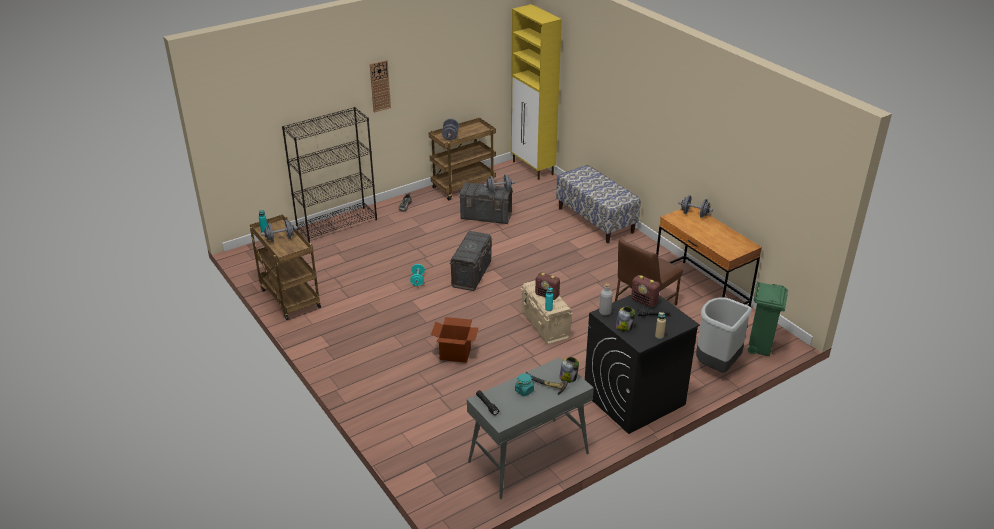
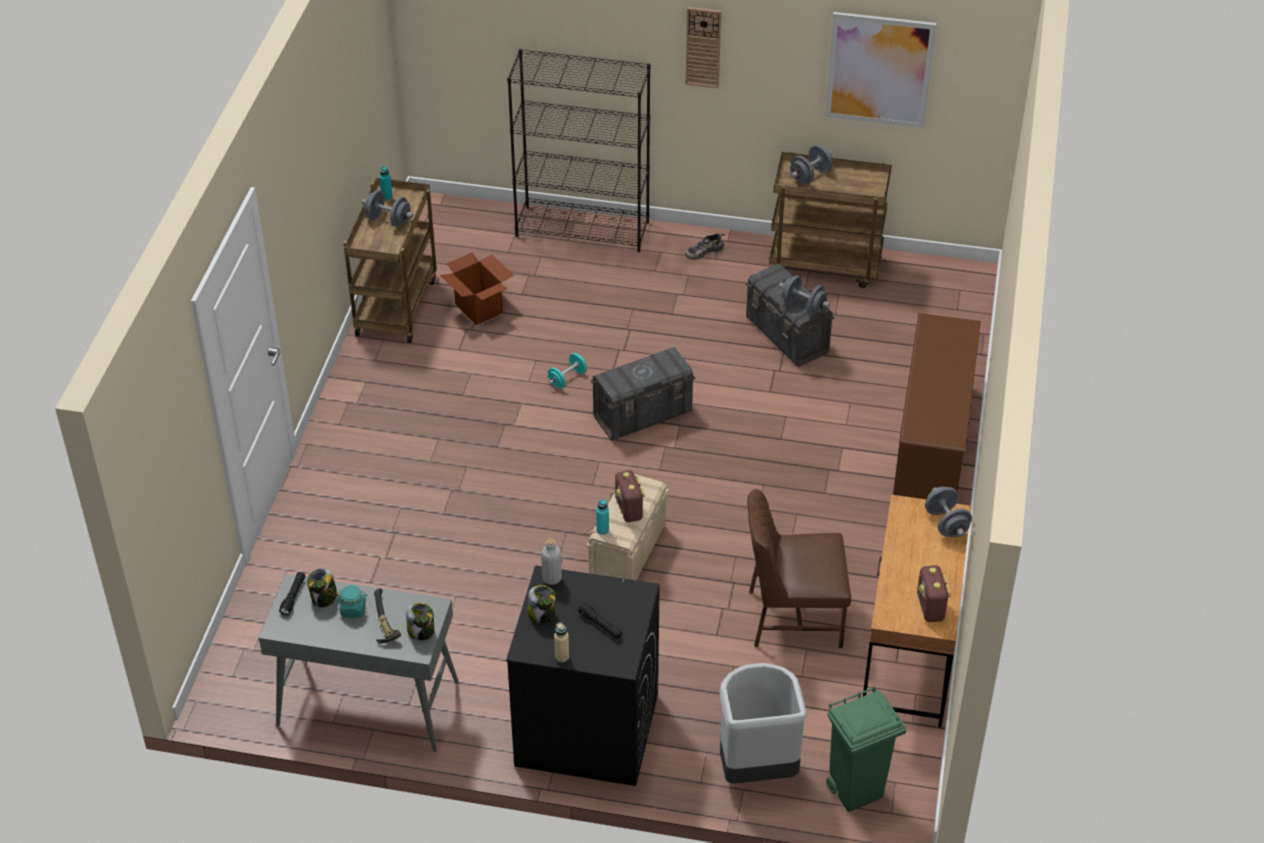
camera: 45 degrees right, 10 degrees up
cardboard box [431,317,478,363] -> cardboard box moved to [440,252,514,325]
yellow cabinet [511,4,562,180] -> none
bench [556,165,641,243] -> brown shoe rack [893,313,981,499]
radio [631,275,660,307] -> radio moved to [917,565,951,622]
none -> jar [307,568,338,607]
none -> picture [825,12,936,128]

